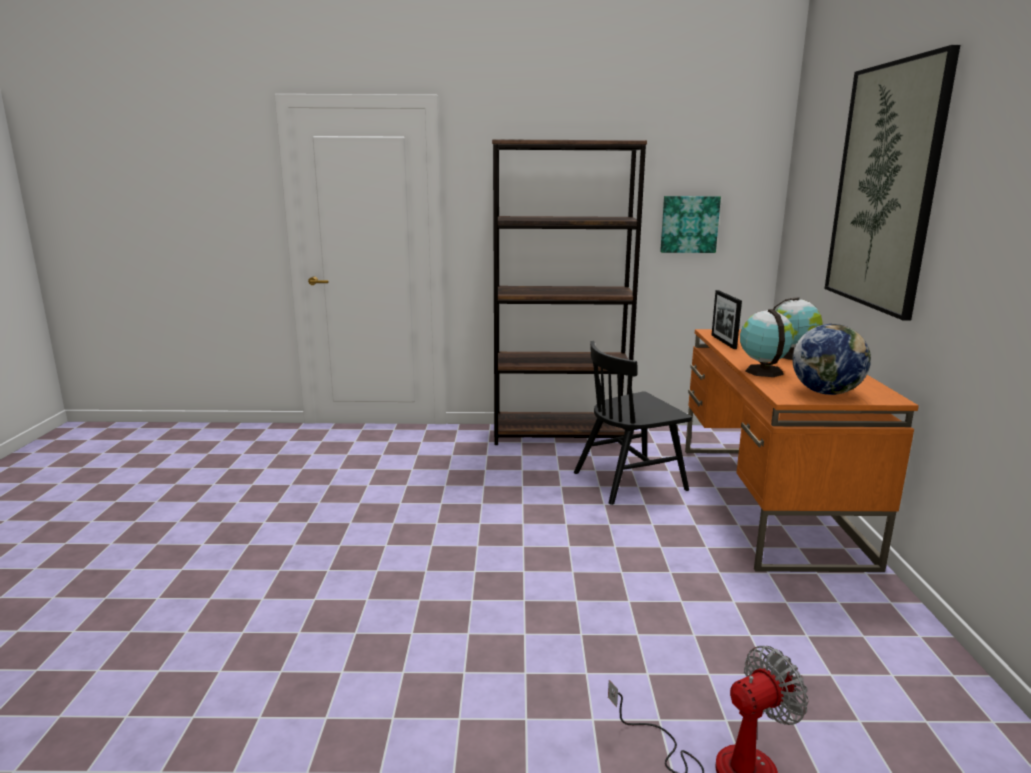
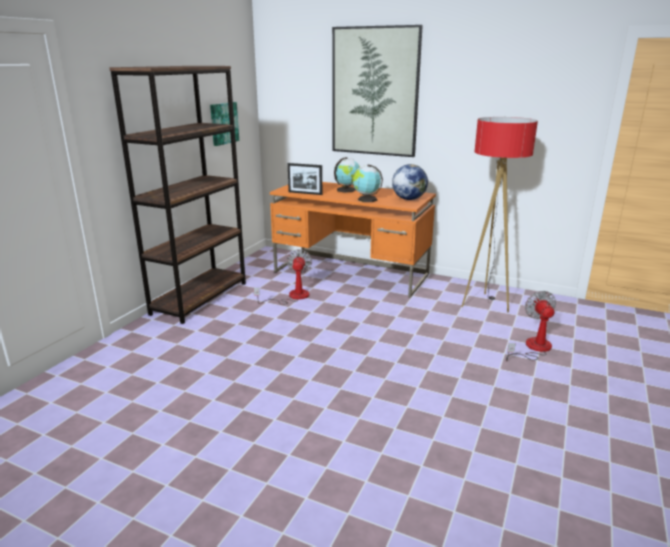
camera: 65 degrees left, 5 degrees up
black chair [574,341,692,505] -> fan [254,249,312,305]
none -> floor lamp [461,117,538,313]

